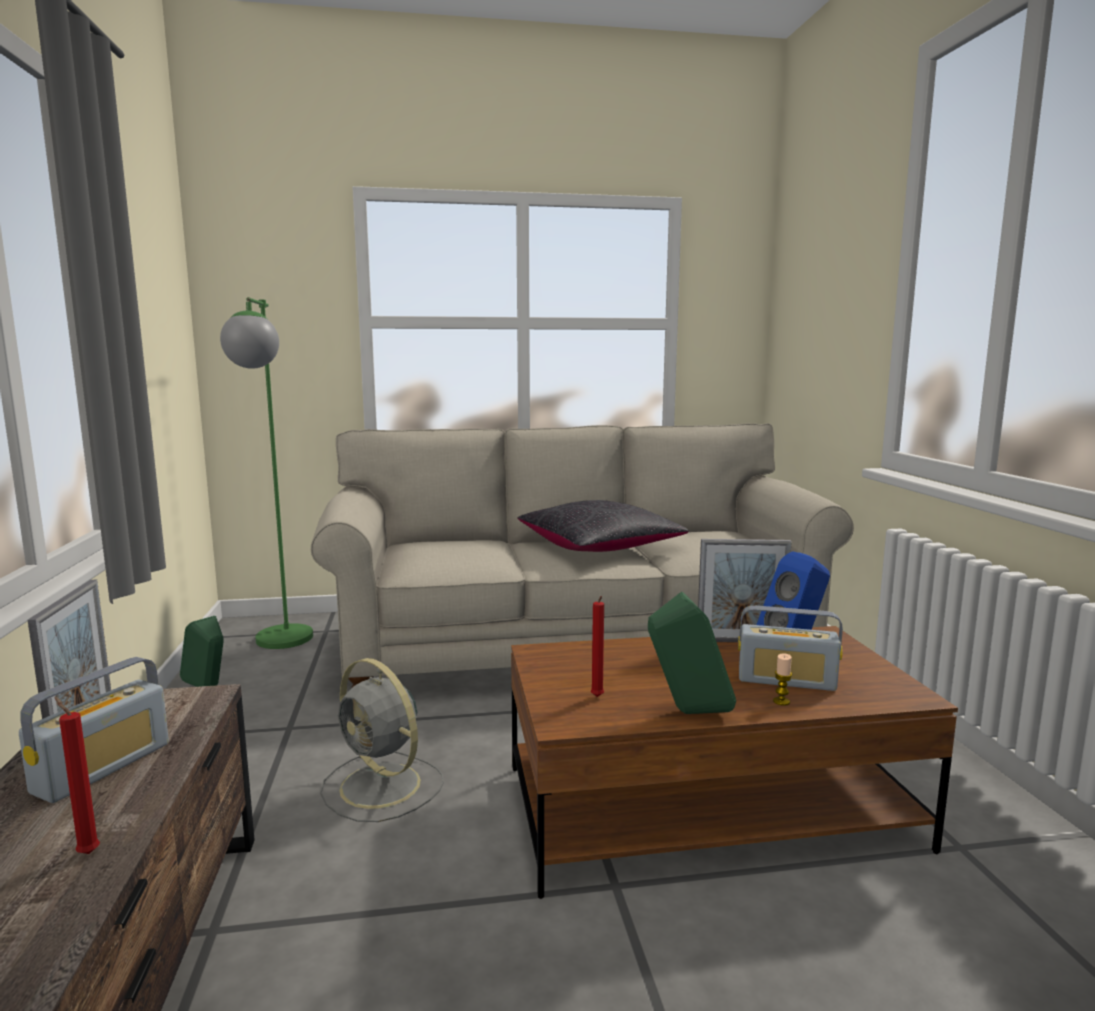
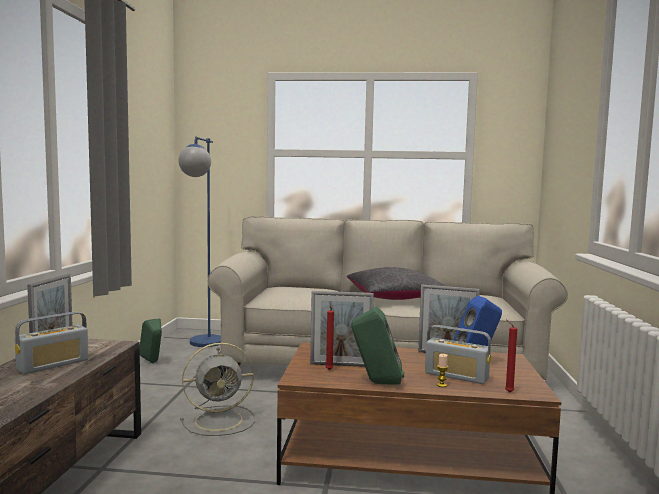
camera: 15 degrees right, 5 degrees down
red candle [54,697,100,854] -> red candle moved to [505,319,517,393]
green floor lamp [220,297,313,649] -> blue floor lamp [179,137,221,347]
grey fan [320,658,444,822] -> grey fan turned 75 degrees counterclockwise [180,343,255,436]
none -> picture frame [310,291,374,367]

